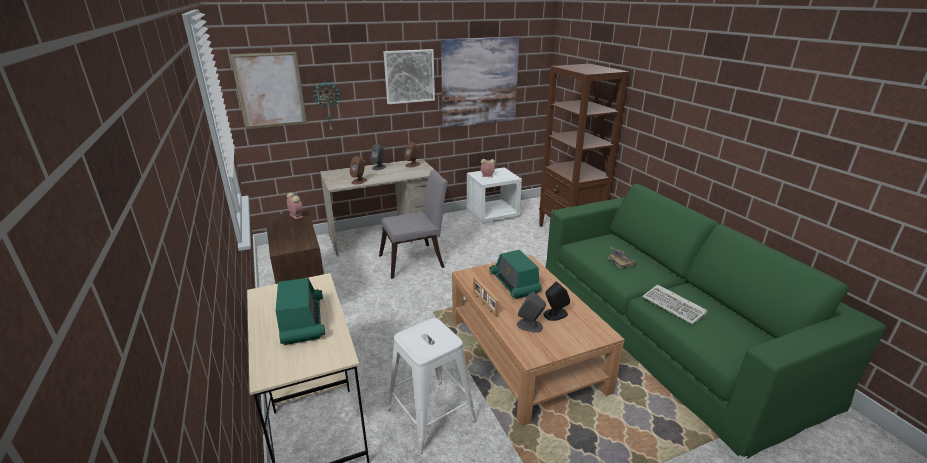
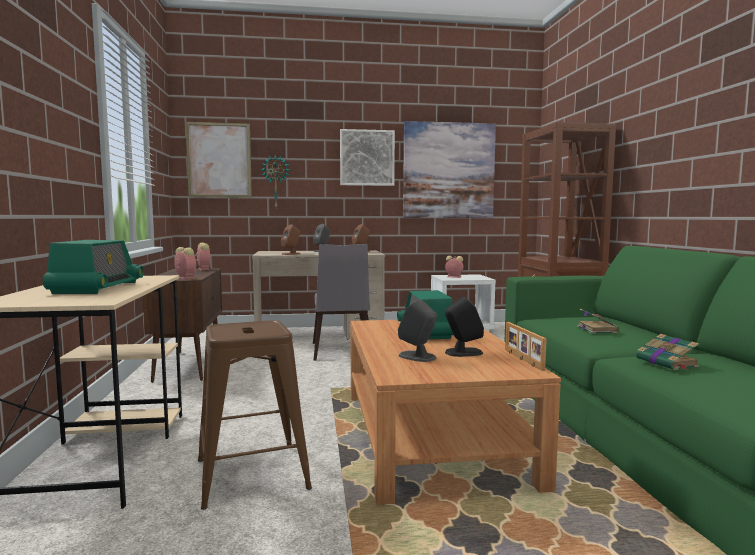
camera: 15 degrees right, 20 degrees down
grey chair [379,169,448,279] -> grey chair turned 90 degrees clockwise [313,244,370,360]
white stool [387,318,476,454] -> brown stool [198,320,312,510]
picture frame [473,277,498,317] -> picture frame moved to [505,322,547,371]
keyboard [642,284,708,325] -> book [636,334,699,370]
none -> alarm clock [174,247,196,279]

